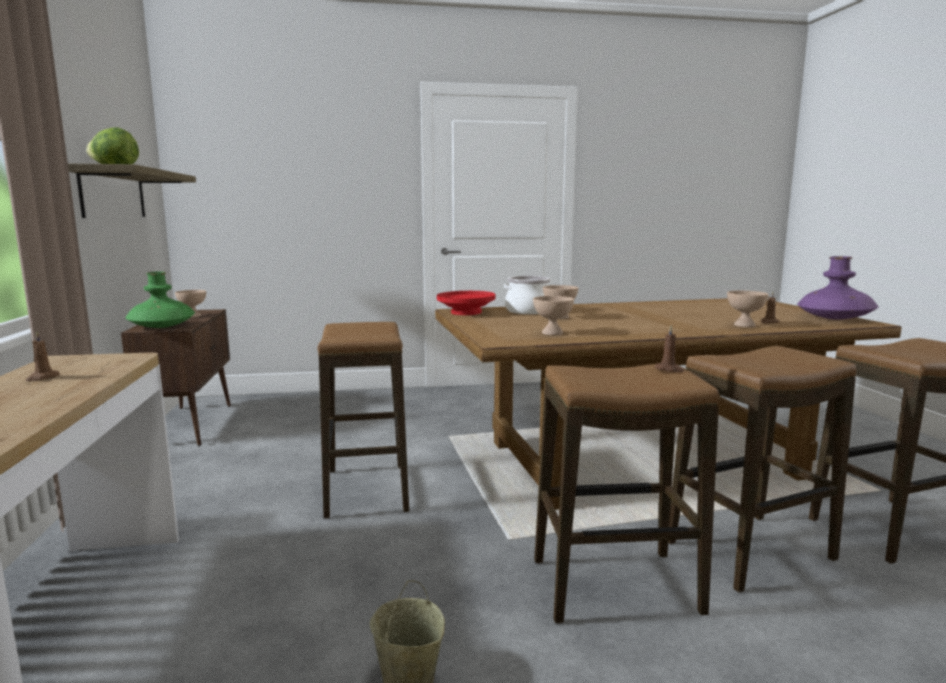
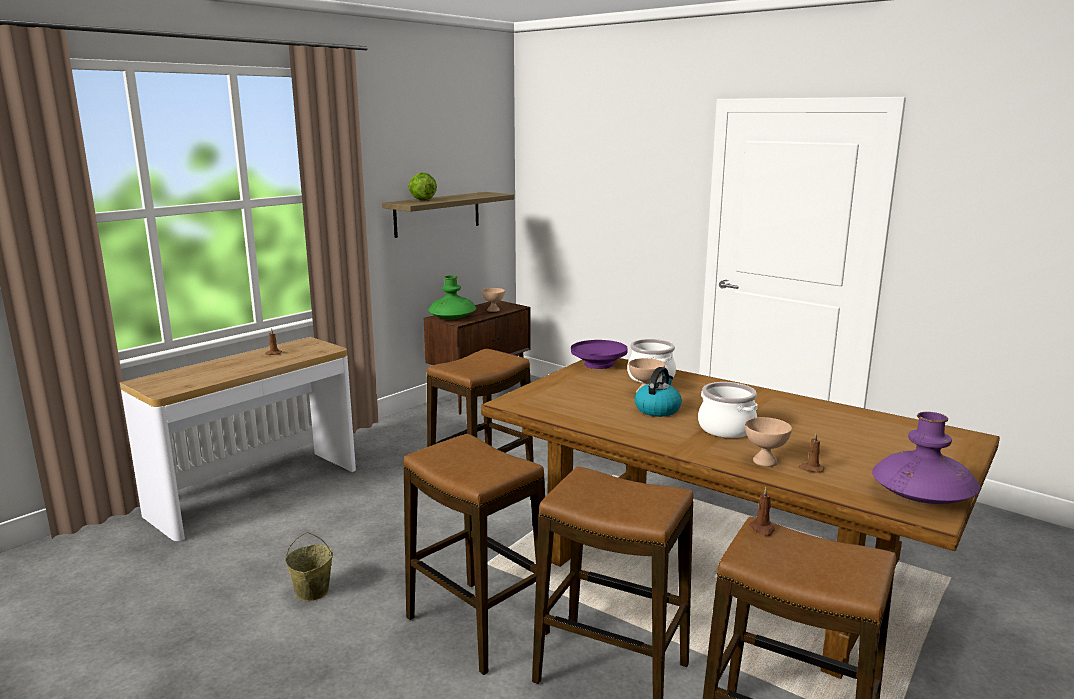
camera: 50 degrees right, 5 degrees up
red bowl [437,291,495,315] -> purple bowl [571,340,628,369]
beige bowl [533,296,574,335] -> none
brown candle [655,325,684,372] -> brown candle moved to [749,488,775,536]
none -> kettle [635,367,682,417]
none -> cooking pot [698,382,758,438]

